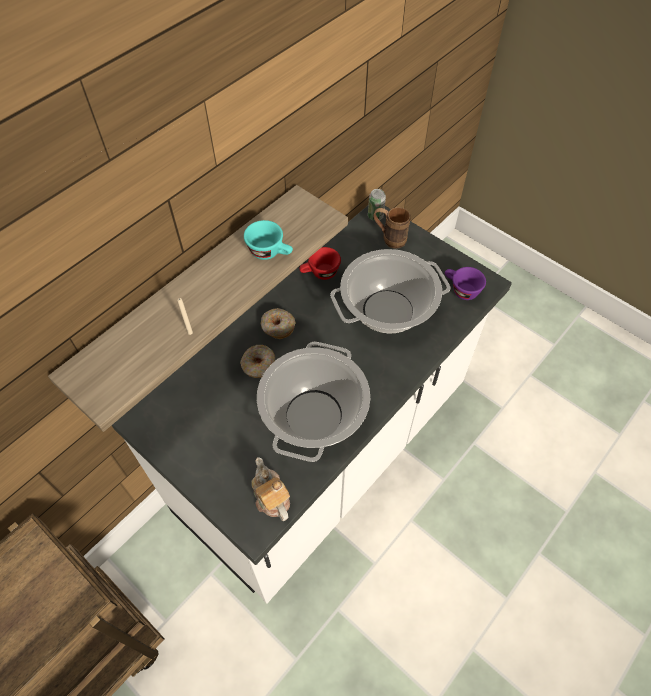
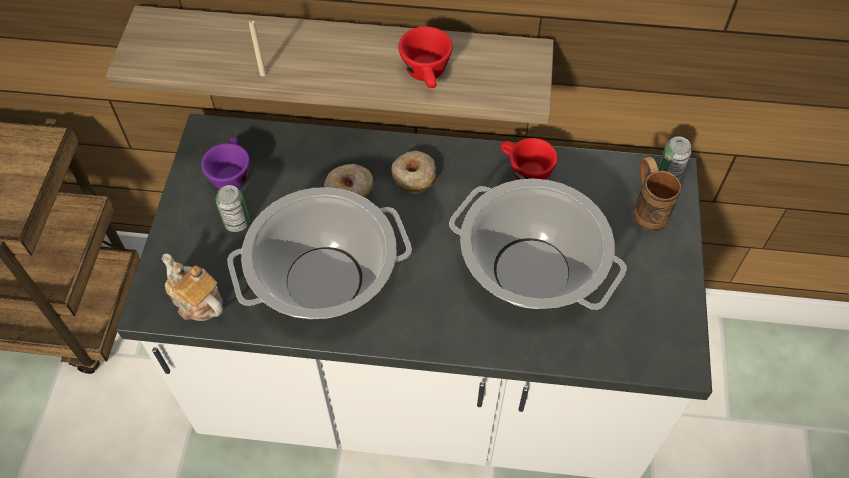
camera: 55 degrees right, 0 degrees up
turquoise cup [244,220,293,260] -> red cup [398,26,453,88]
teapot [251,457,290,521] -> teapot turned 75 degrees counterclockwise [161,254,223,321]
purple cup [445,267,486,300] -> purple cup moved to [201,137,250,189]
none -> can [216,185,250,232]

